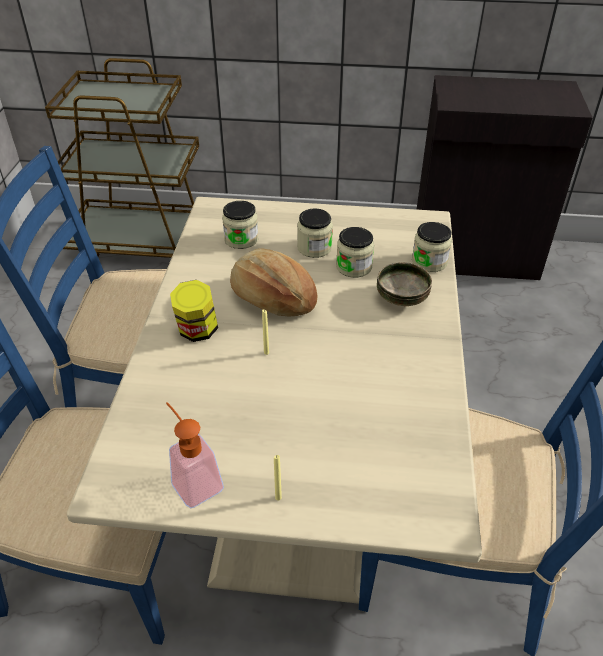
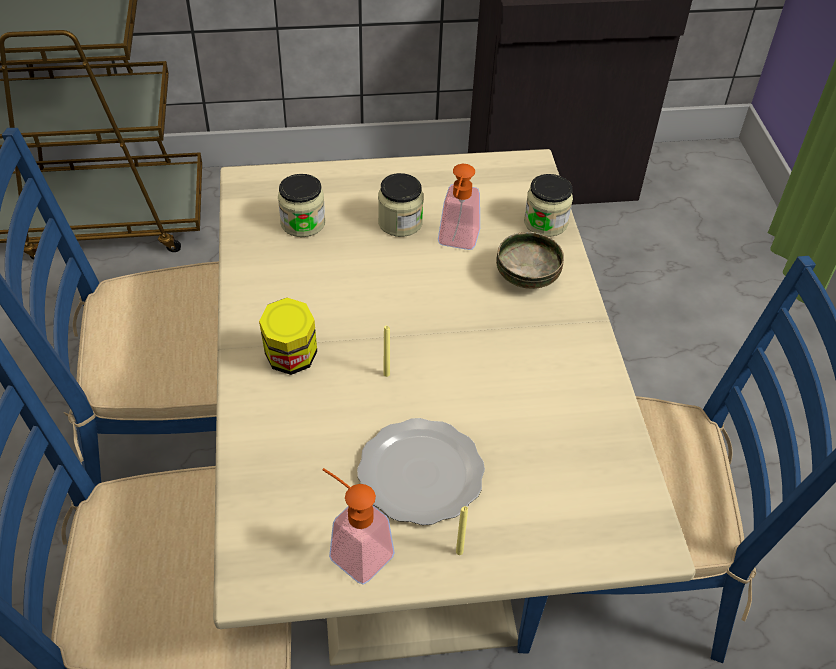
camera: 15 degrees left, 5 degrees up
bread [230,248,318,316] -> none
jar [336,227,374,278] -> soap dispenser [438,164,480,250]
none -> plate [357,418,485,525]

